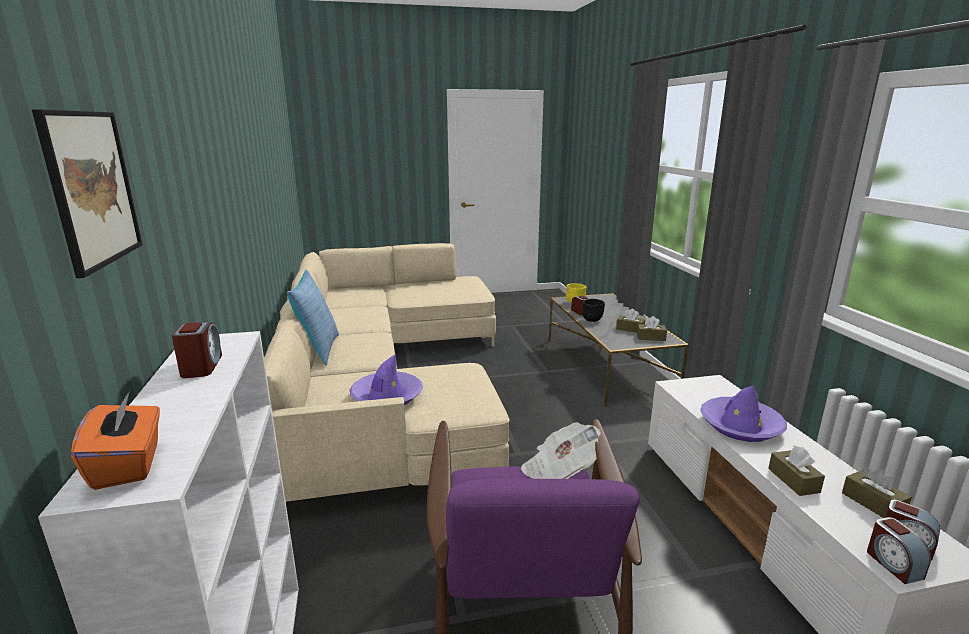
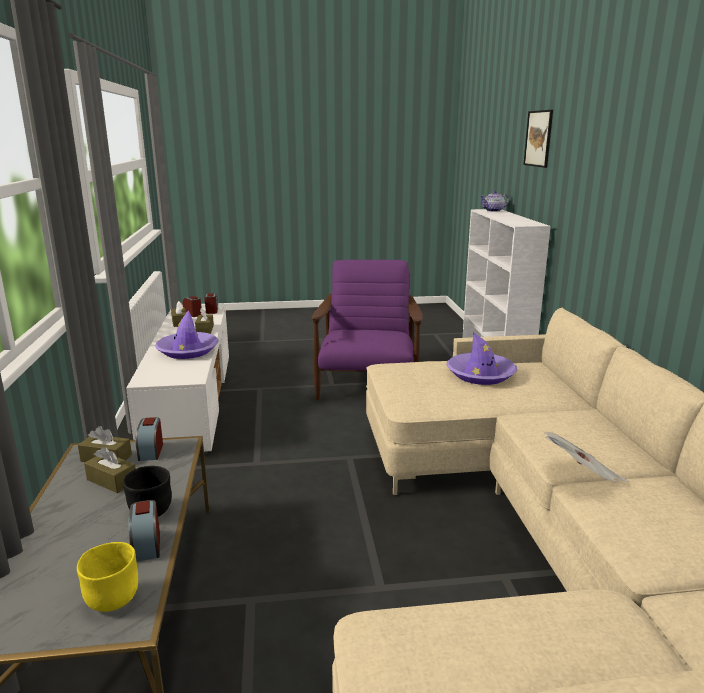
camera: 175 degrees left, 0 degrees up
orange tissue box [71,391,160,490] -> teapot [480,191,509,212]
alarm clock [172,322,222,378] -> alarm clock moved to [135,417,163,461]
pillow [287,270,339,366] -> none
newspaper [521,422,601,479] -> newspaper moved to [545,432,628,483]

